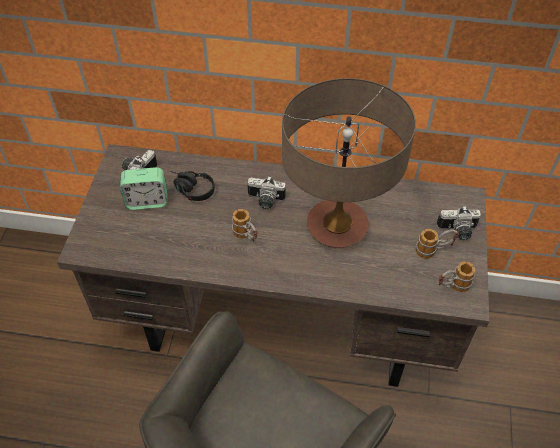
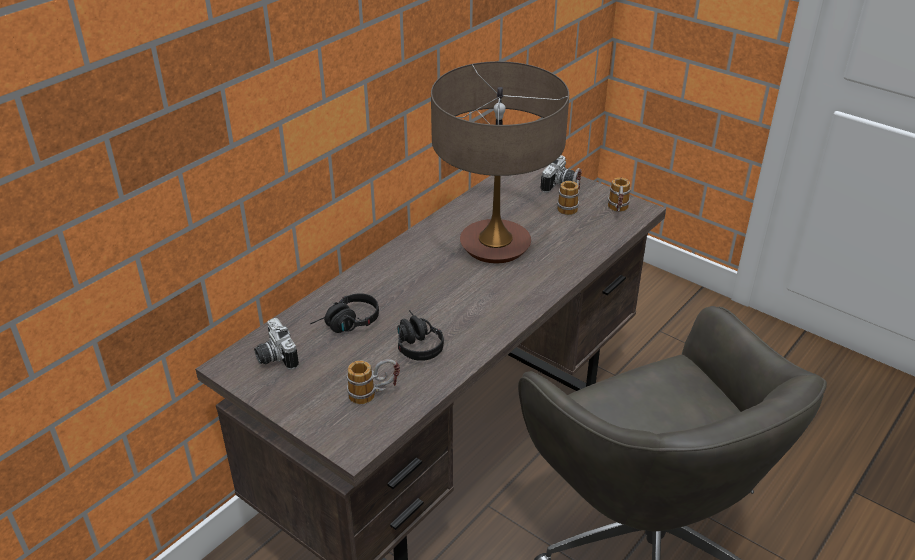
camera: 60 degrees left, 15 degrees down
alarm clock [120,167,167,210] -> none
mug [232,209,258,242] -> mug moved to [347,359,400,404]
camera [248,176,286,210] -> none
none -> black headphones [397,310,444,361]

